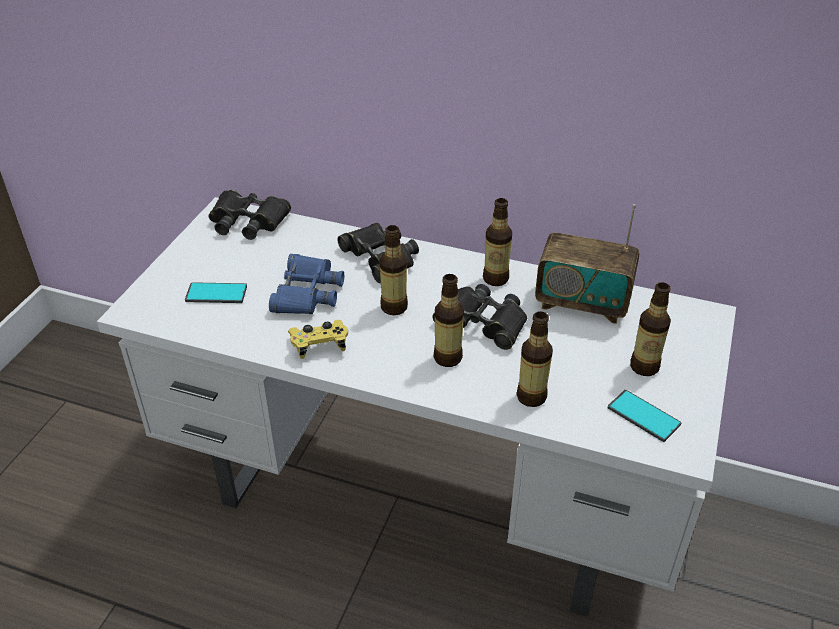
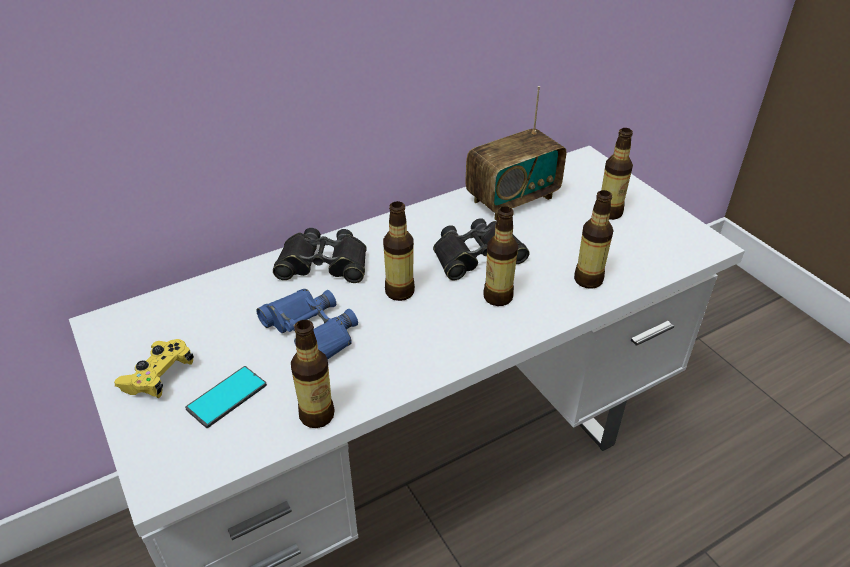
camera: 50 degrees left, 0 degrees up
black binoculars [208,190,291,240] -> none
yellow game controller [288,320,348,359] -> yellow game controller moved to [114,339,194,398]
bottle [483,198,512,286] -> bottle moved to [291,320,335,428]
phone [608,390,681,442] -> none

